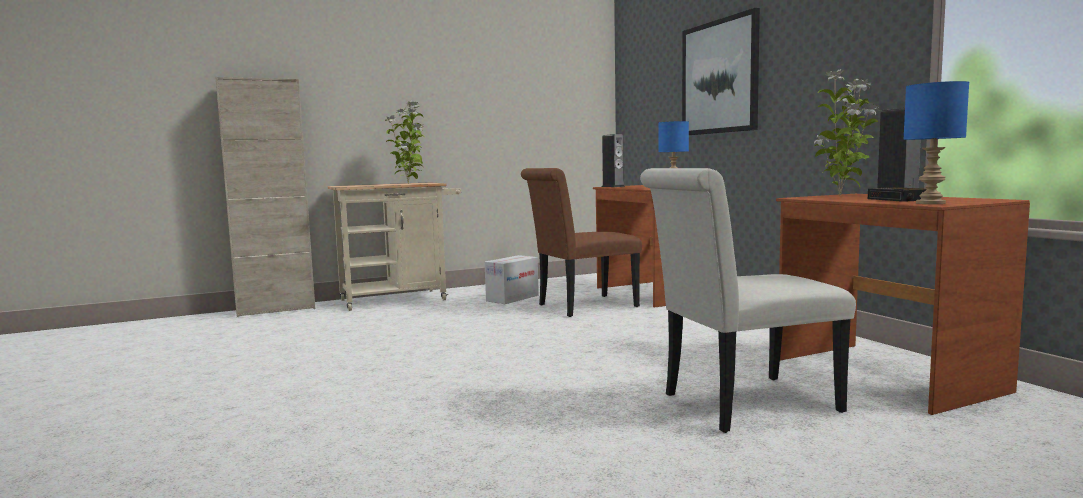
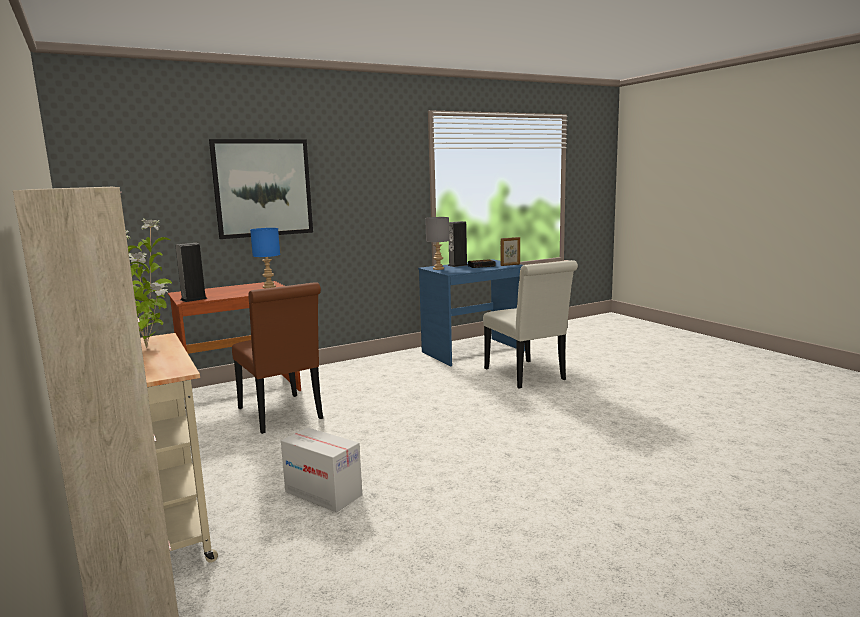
camera: 95 degrees left, 5 degrees up
cardboard box [485,255,539,304] -> cardboard box moved to [281,428,362,512]
brown desk [776,194,1030,415] -> blue desk [418,259,525,367]
potted plant [814,69,880,195] -> grey table lamp [425,217,450,270]
blue table lamp [903,81,969,204] -> picture frame [500,237,520,266]

